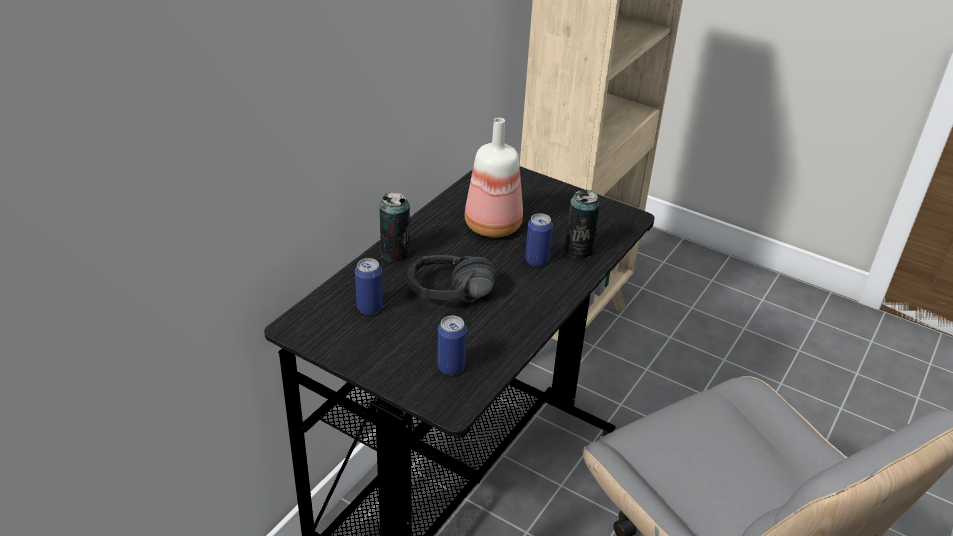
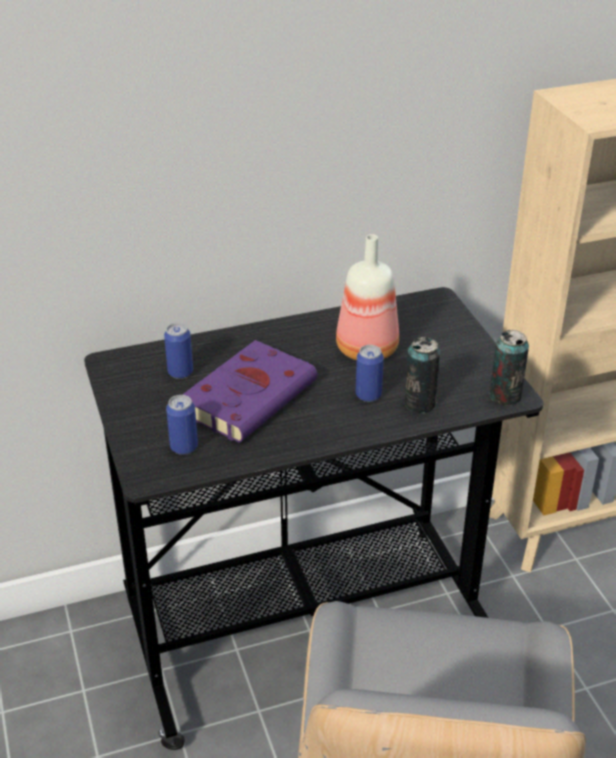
camera: 40 degrees right, 0 degrees up
can [379,192,410,262] -> can moved to [489,330,529,406]
black headphones [407,255,497,303] -> purple book [182,340,317,443]

